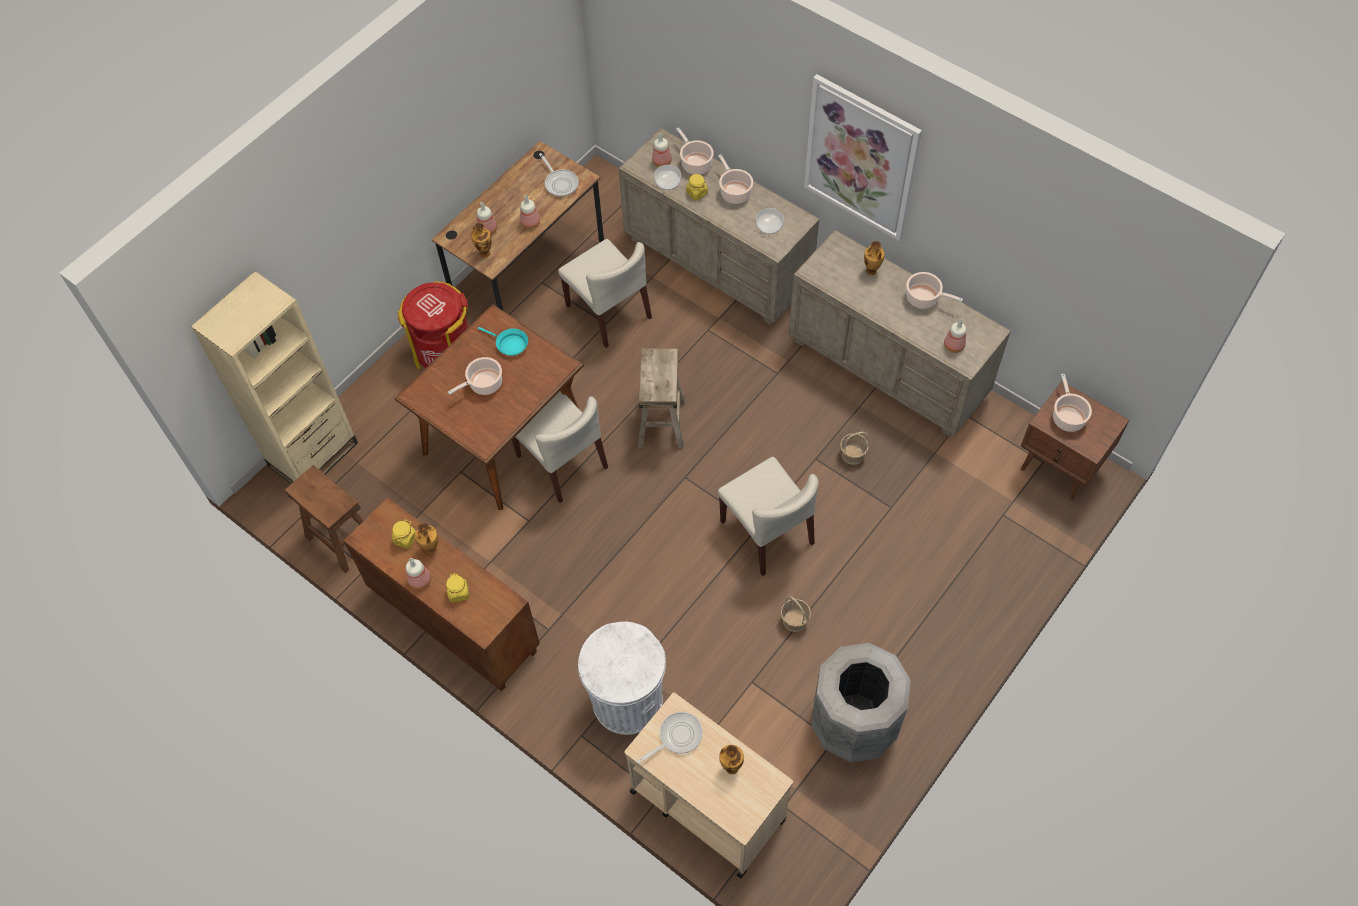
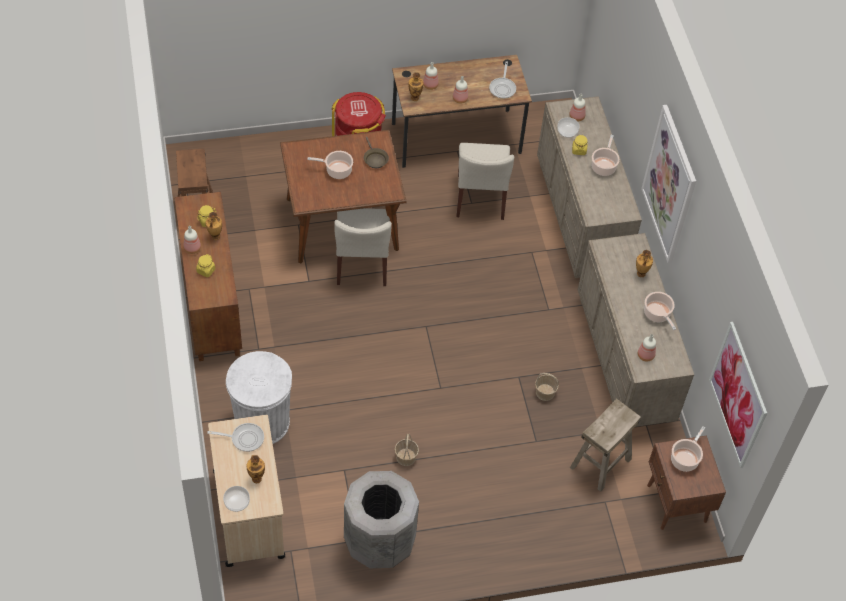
camera: 35 degrees right, 5 degrees down
beige bookcase [191,271,358,484] -> none
turquoise frying pan [478,327,528,356] -> brown frying pan [364,137,389,168]
beige stool [638,348,685,448] -> beige stool moved to [570,398,641,492]
cooking pot [676,127,714,174] -> none
beige chair [718,457,819,576] -> none
bowl [756,208,784,234] -> bowl moved to [223,486,250,512]
none -> picture [709,322,767,468]

